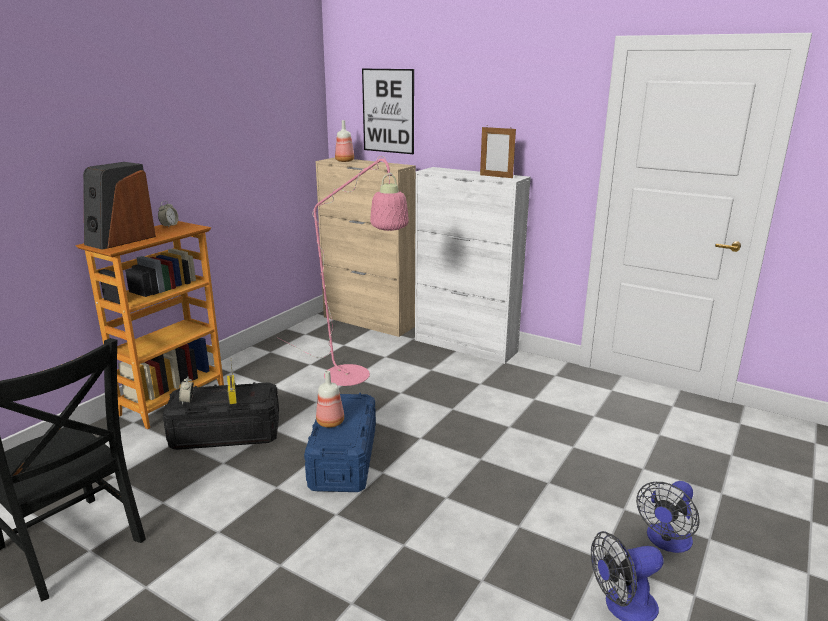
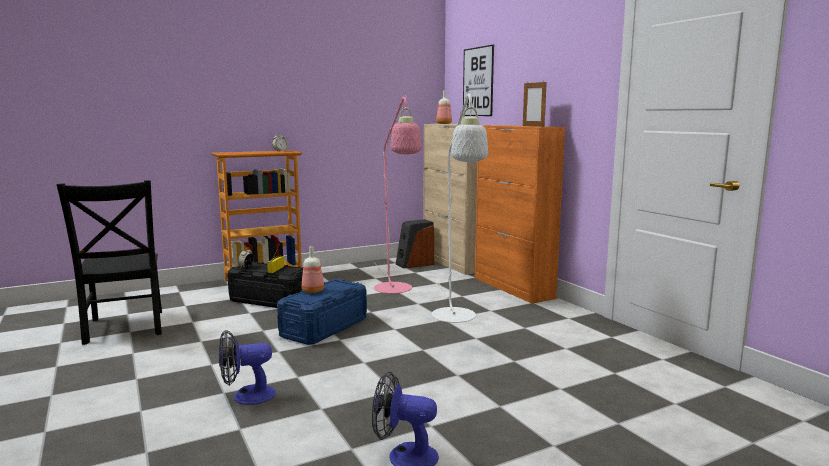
camera: 30 degrees right, 10 degrees down
speaker [83,162,156,250] -> speaker moved to [395,219,434,268]
white cabinet [415,167,531,364] -> orange cabinet [475,125,565,304]
fan [636,481,699,553] -> fan moved to [219,330,276,405]
none -> white floor lamp [431,91,488,323]

